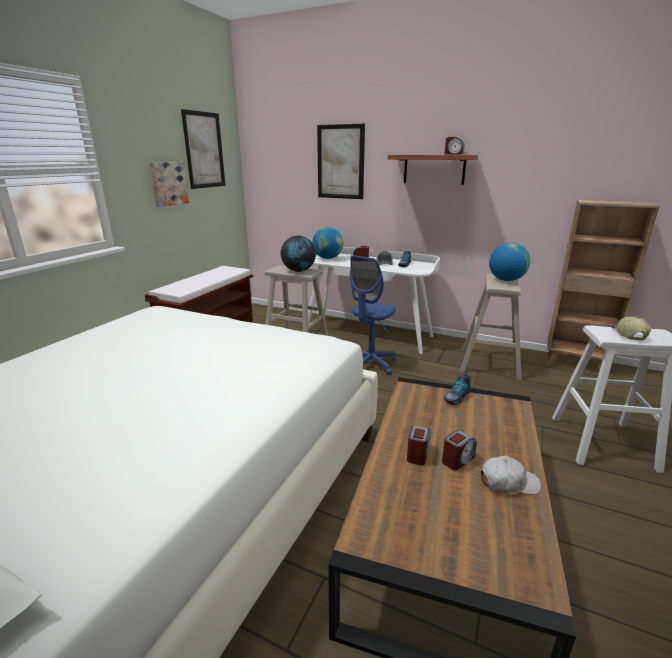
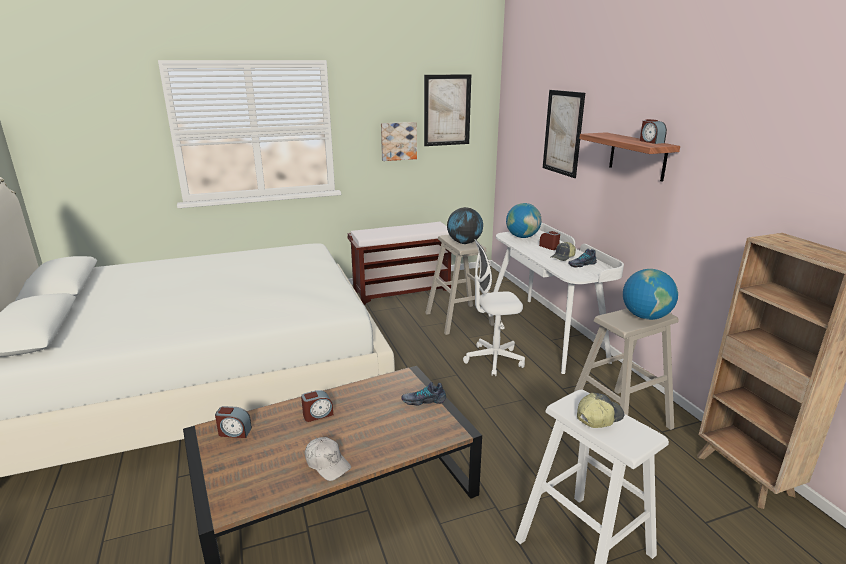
camera: 45 degrees right, 0 degrees up
blue office chair [350,255,396,375] -> white office chair [463,239,525,376]
alarm clock [442,430,477,470] -> alarm clock moved to [215,406,252,438]

